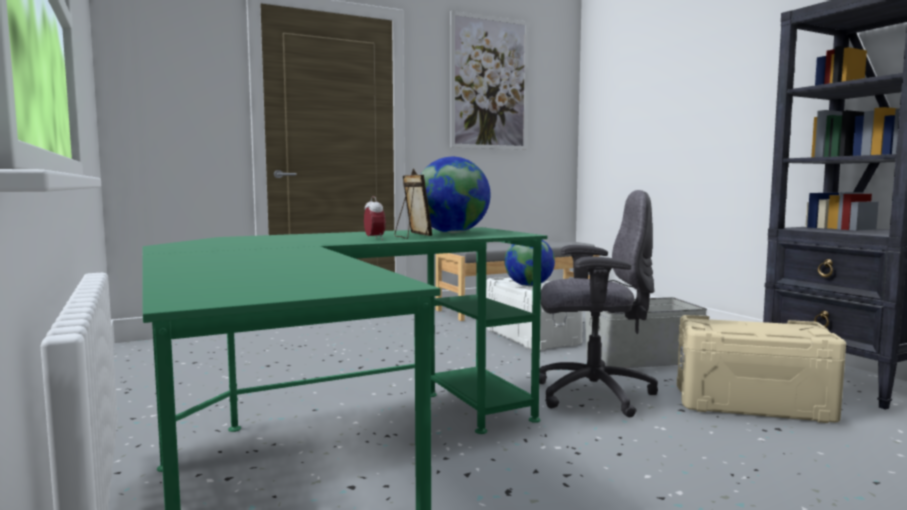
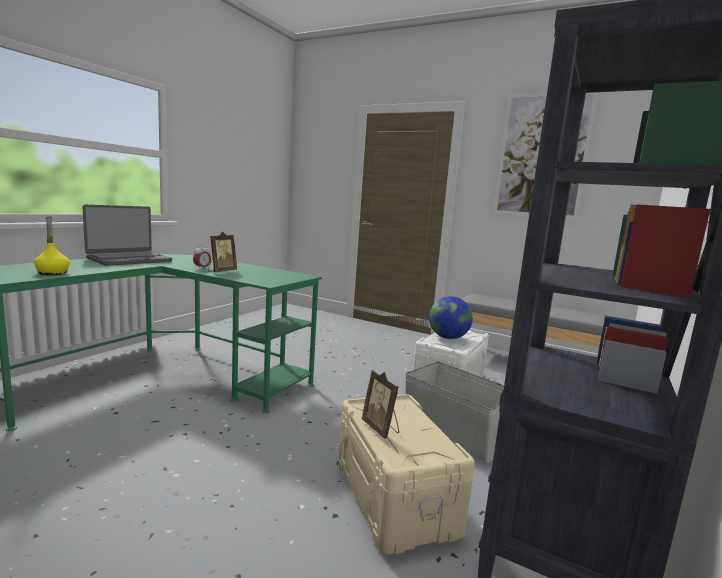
camera: 55 degrees right, 5 degrees up
globe [420,157,491,233] -> none
grey office chair [539,190,658,417] -> none
none -> yellow bottle [34,216,70,275]
none -> laptop [83,205,172,266]
none -> picture frame [362,370,399,439]

